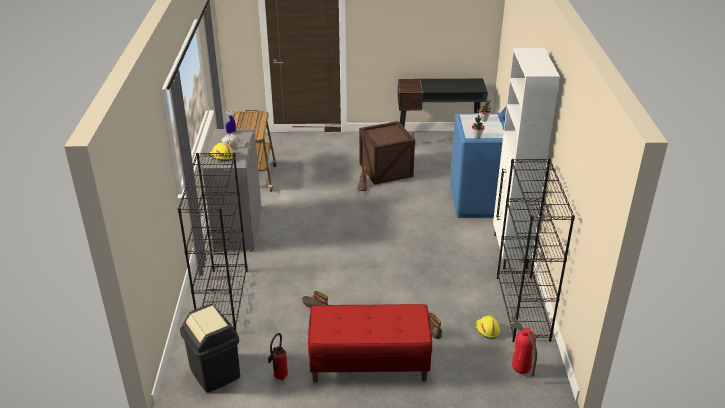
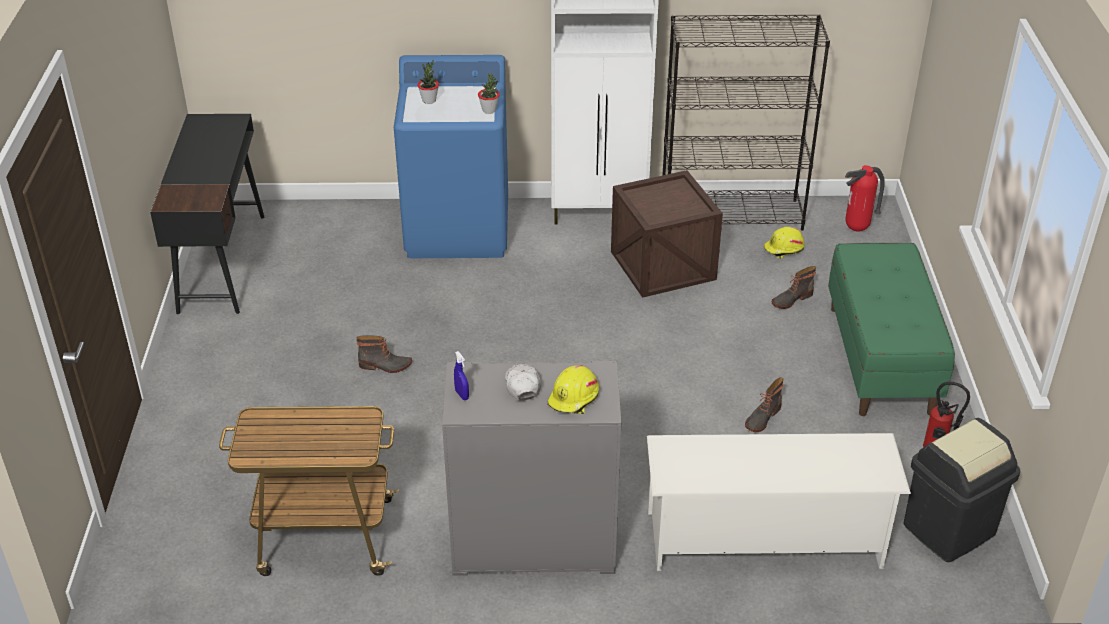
camera: 90 degrees left, 5 degrees up
black bookcase [178,153,248,333] -> white shoe rack [647,433,911,571]
red bench [308,304,432,383] -> green bench [828,243,955,416]
crate [359,121,415,185] -> crate moved to [611,170,723,298]

